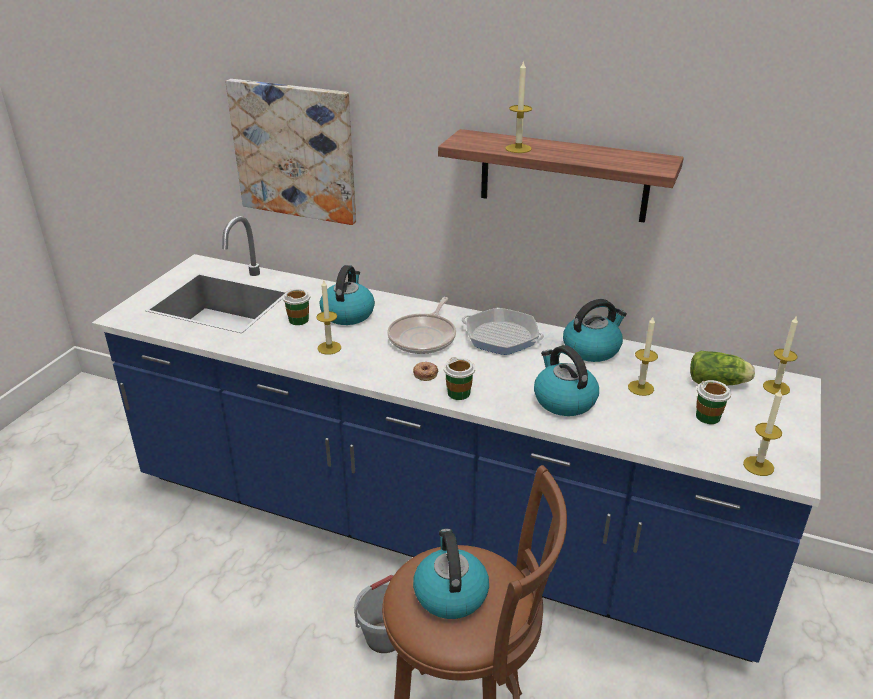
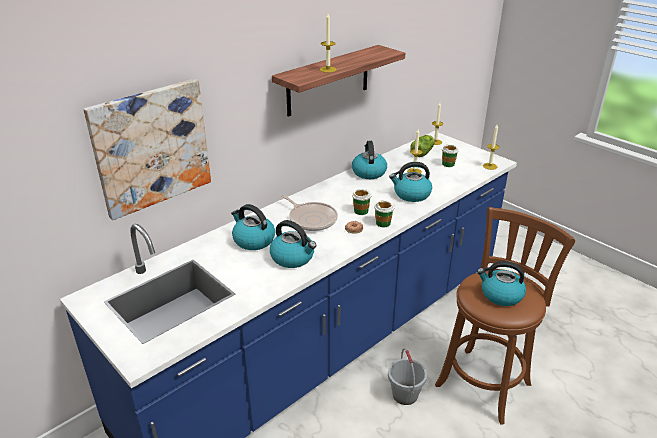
camera: 65 degrees left, 0 degrees up
cup [283,289,310,325] -> cup moved to [352,189,372,215]
candle [316,280,341,355] -> kettle [270,220,316,268]
frying pan [462,307,544,355] -> none

